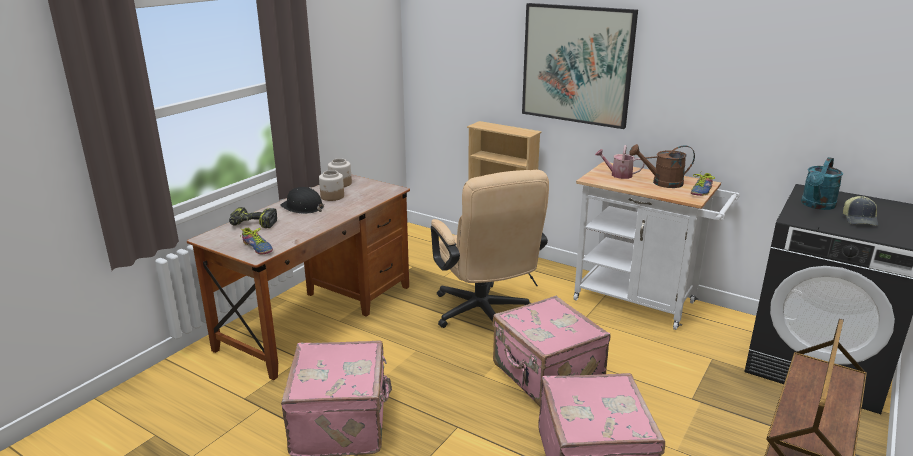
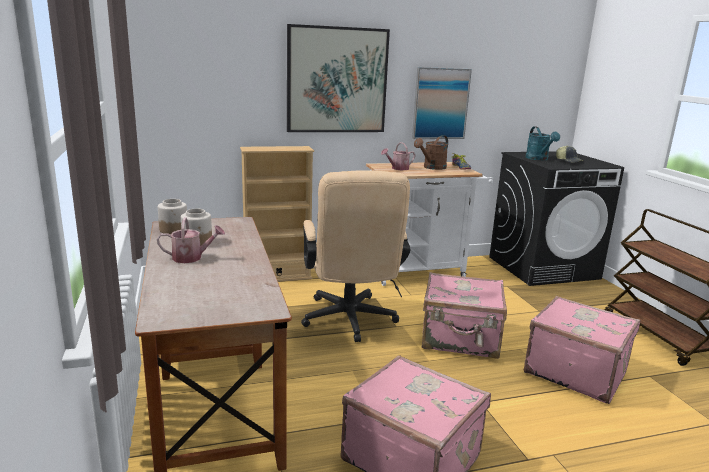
camera: 50 degrees left, 5 degrees down
power drill [229,207,277,228] -> none
shoe [239,228,273,254] -> none
black hard hat [280,187,324,214] -> watering can [157,217,225,263]
beige office chair [431,170,549,328] -> beige office chair turned 60 degrees clockwise [301,170,410,342]
none -> picture [412,67,472,139]

